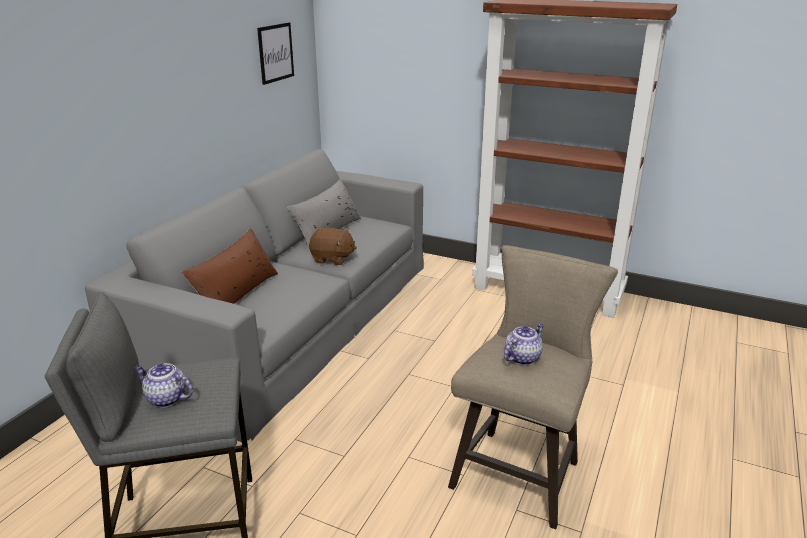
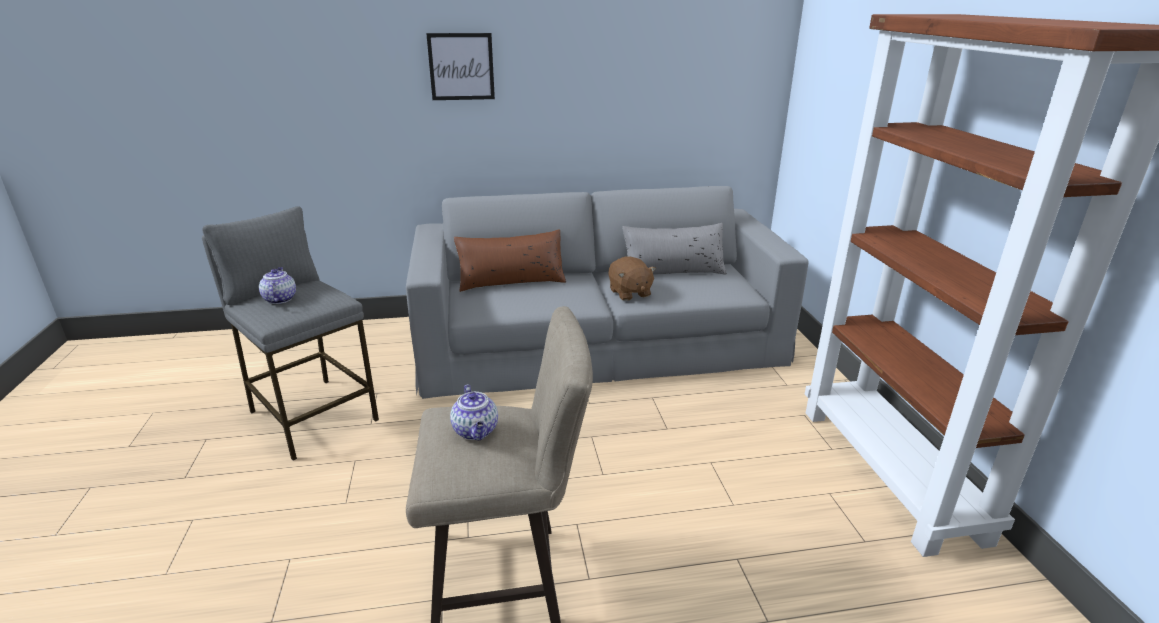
camera: 55 degrees right, 0 degrees up
picture [257,22,294,85] -> picture moved to [426,33,495,100]
teapot [504,324,544,365] -> teapot turned 60 degrees clockwise [450,384,498,440]

